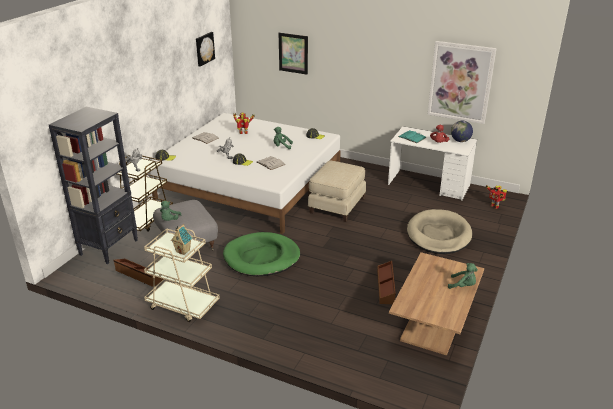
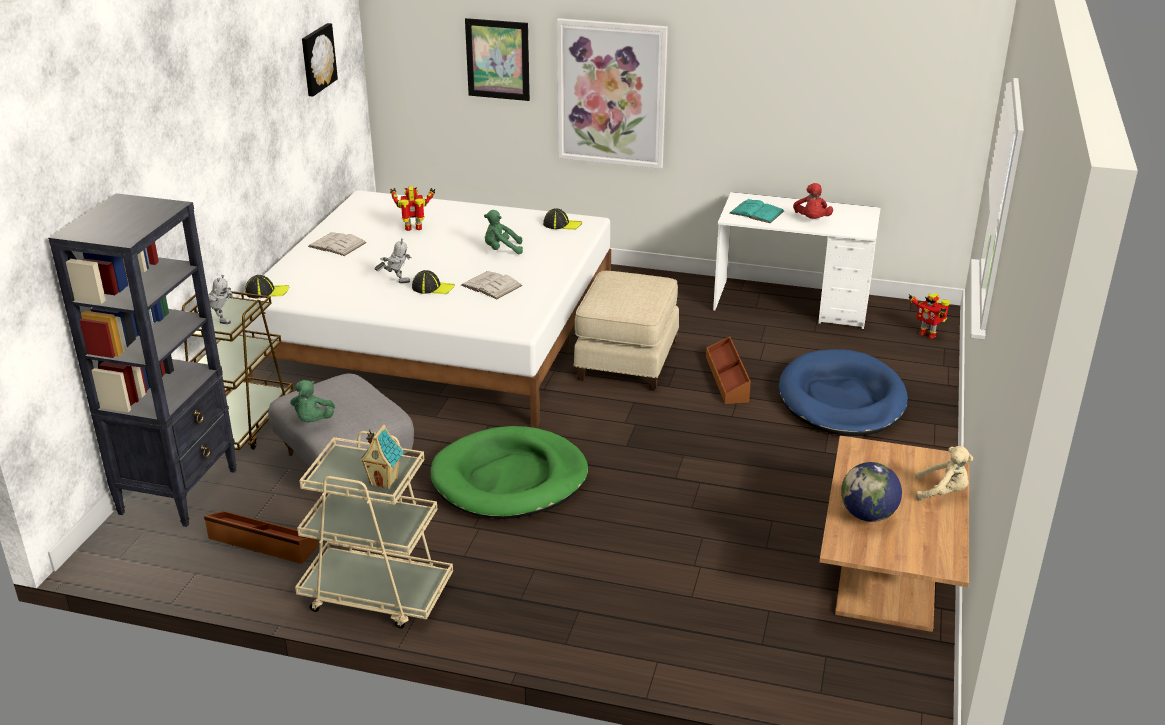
camera: 10 degrees left, 0 degrees up
brown storage box [377,261,396,304] -> brown storage box moved to [706,336,751,404]
beige dog bed [407,209,472,254] -> blue dog bed [779,349,908,436]
picture [428,41,496,124] -> picture moved to [557,18,668,169]
green plush toy [448,263,478,289] -> beige plush toy [915,446,973,501]
globe [451,121,473,142] -> globe moved to [841,462,902,522]

